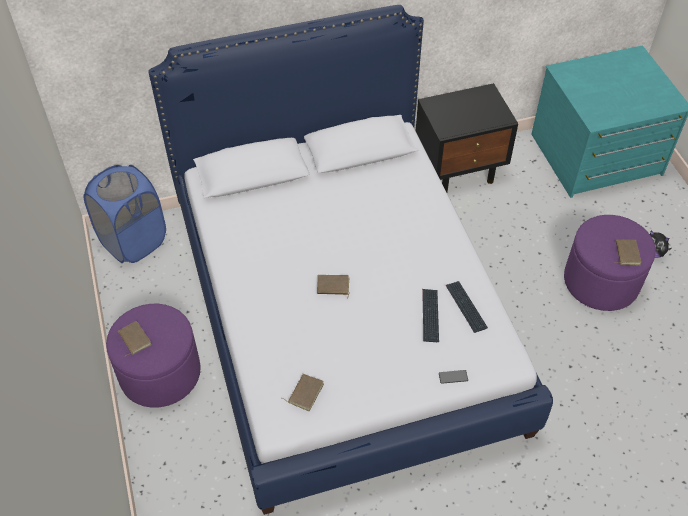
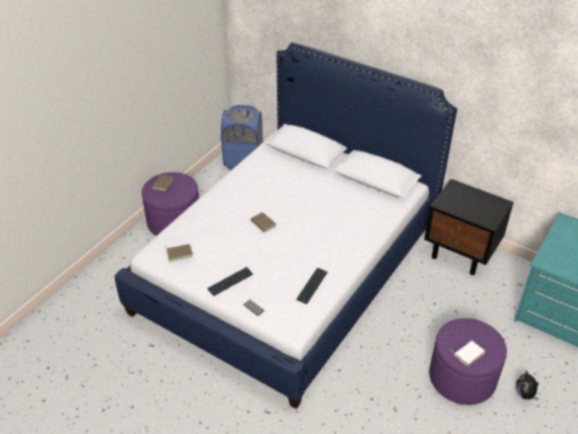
camera: 50 degrees right, 10 degrees down
keyboard [422,289,439,342] -> keyboard moved to [207,267,253,296]
brown book [614,240,641,265] -> white book [450,340,485,366]

